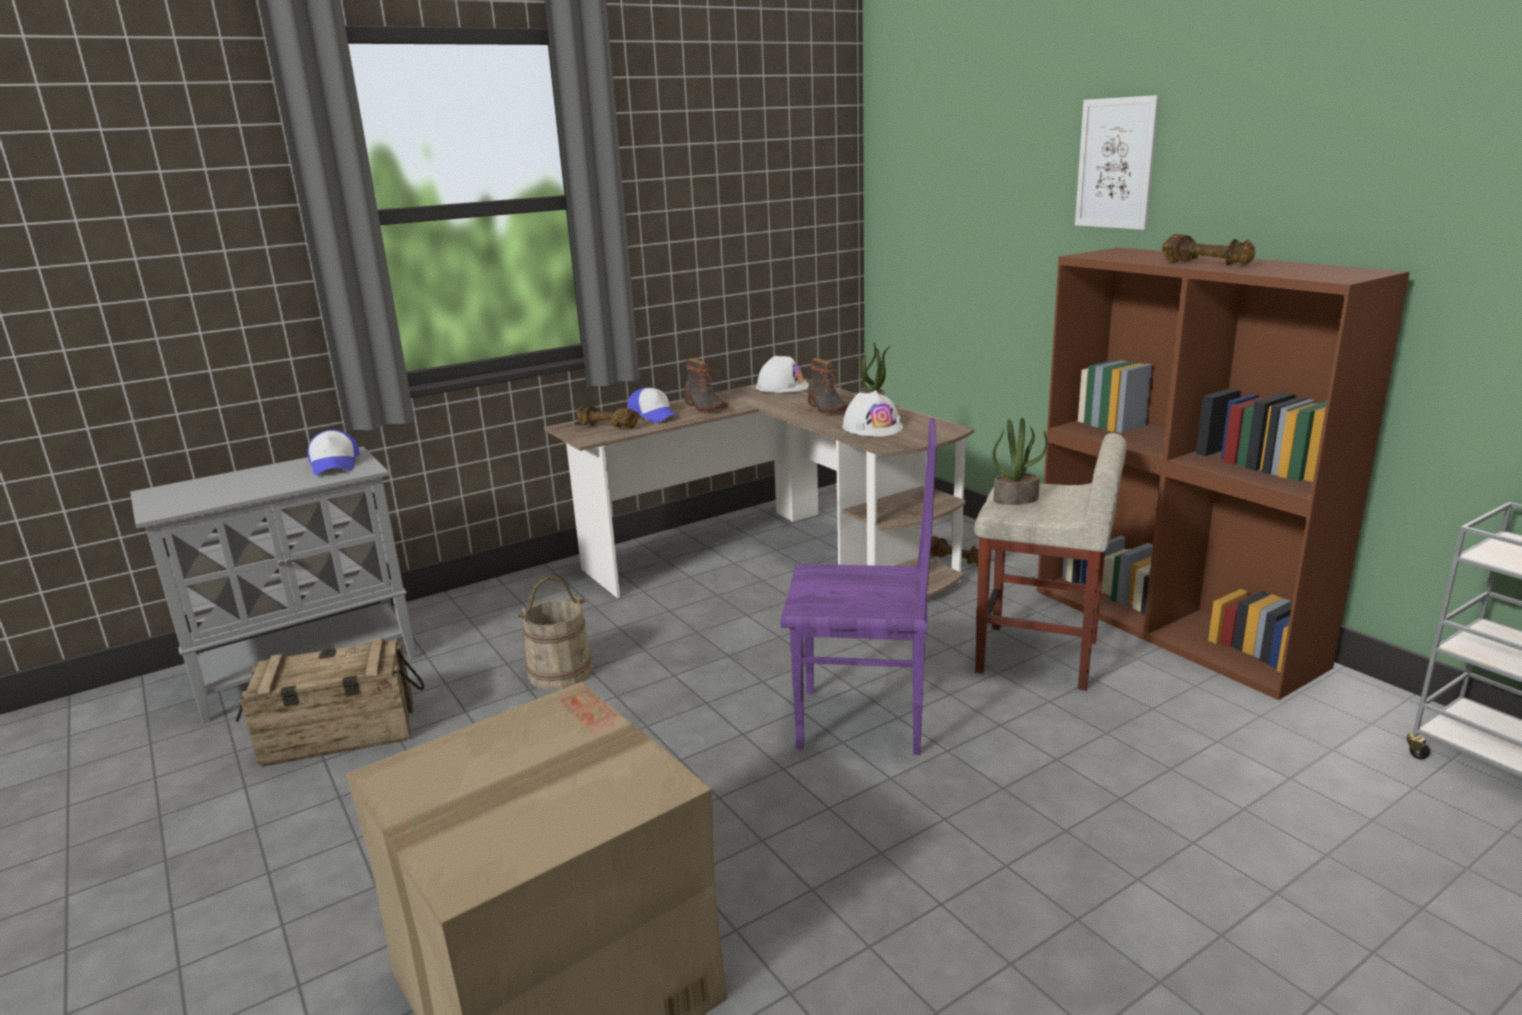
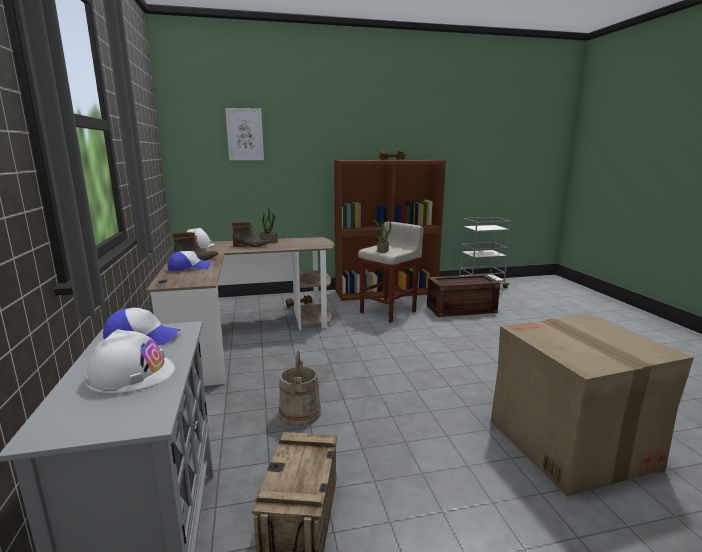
camera: 70 degrees left, 5 degrees down
brown dumbbell [577,406,639,428] -> none
purple chair [780,418,937,755] -> none
white hard hat [842,390,903,437] -> white hard hat moved to [85,329,175,394]
picture [1075,95,1160,230] -> picture moved to [225,108,264,160]
none -> crate [427,274,500,317]

